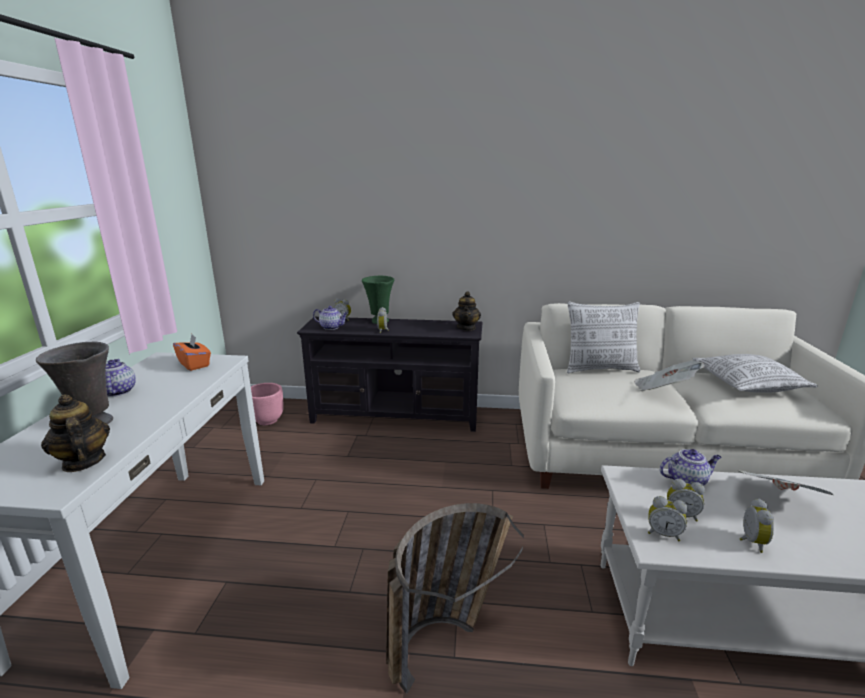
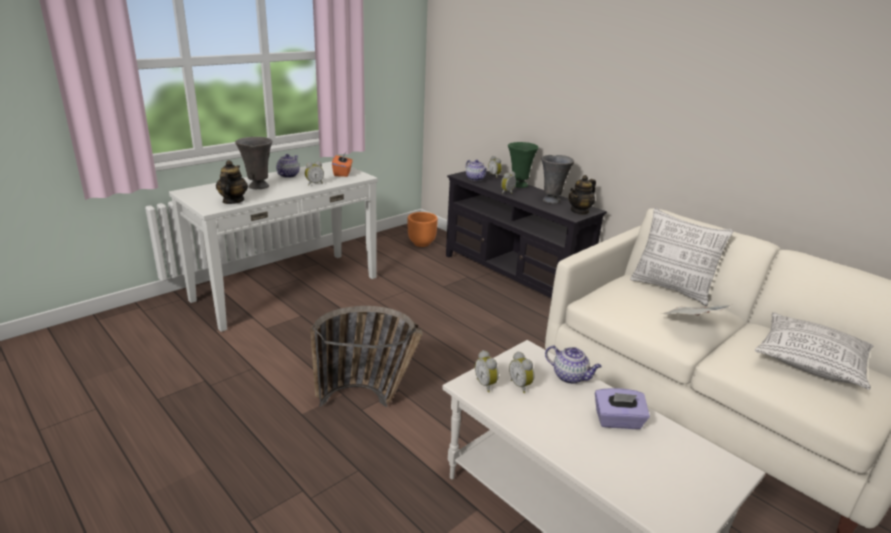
camera: 40 degrees right, 5 degrees up
pink planter [251,383,284,425] -> orange planter [408,212,438,247]
newspaper [738,470,833,495] -> purple tissue box [595,388,650,429]
alarm clock [740,498,774,553] -> alarm clock moved to [305,161,324,185]
none -> grey vase [541,155,574,204]

